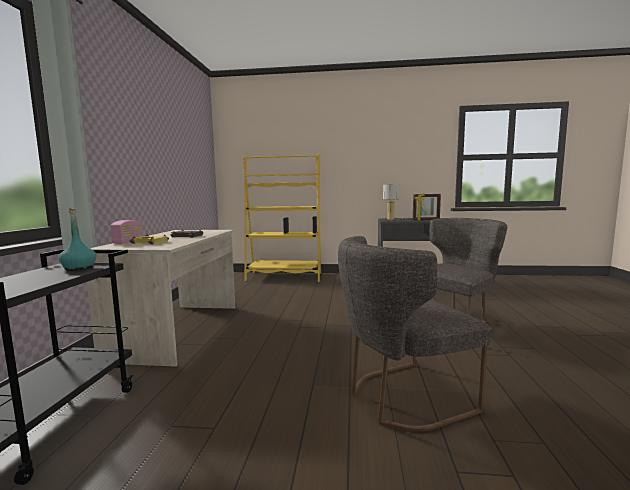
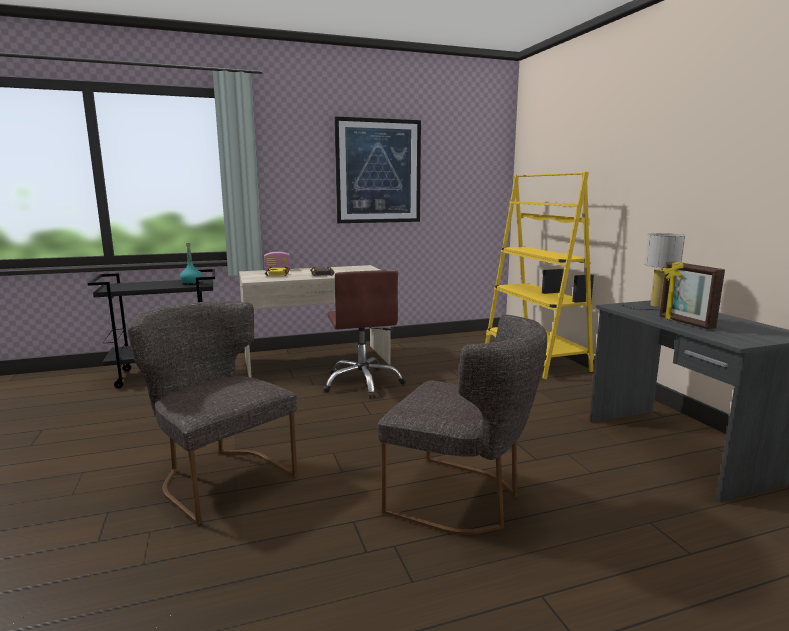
camera: 65 degrees right, 5 degrees up
none -> brown office chair [323,270,406,399]
none -> picture [334,116,421,223]

